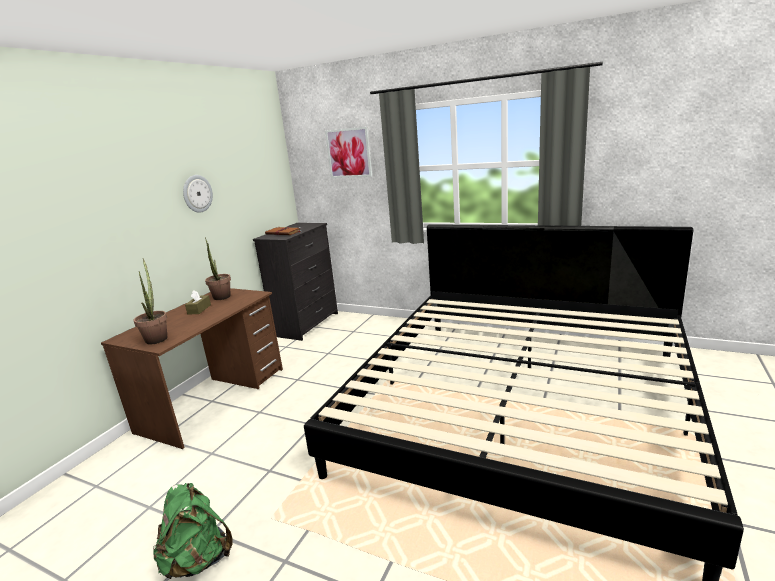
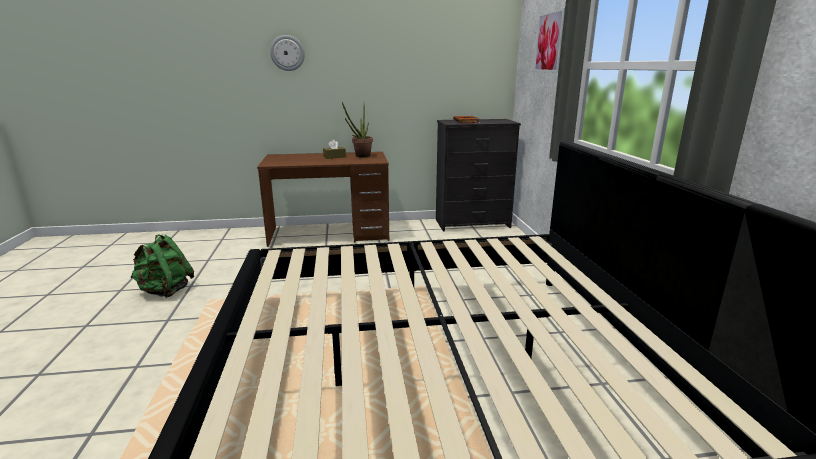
camera: 55 degrees right, 0 degrees up
potted plant [134,258,167,345] -> none
wall clock [183,175,213,213] -> wall clock moved to [270,35,305,71]

